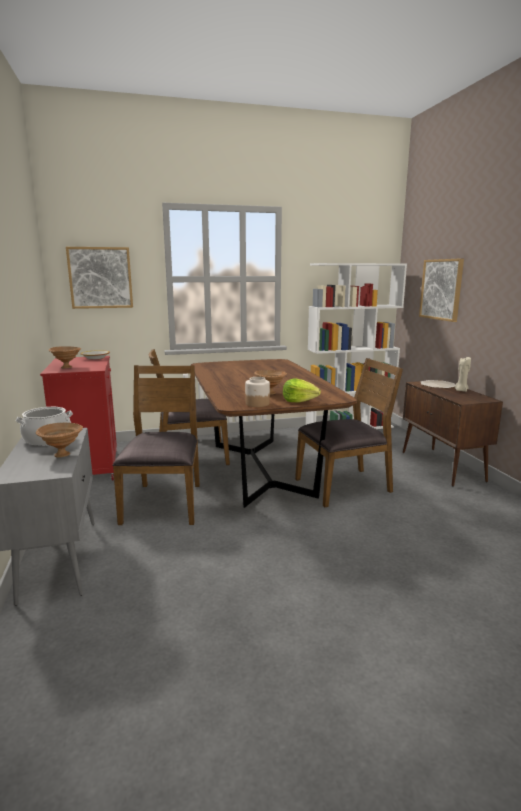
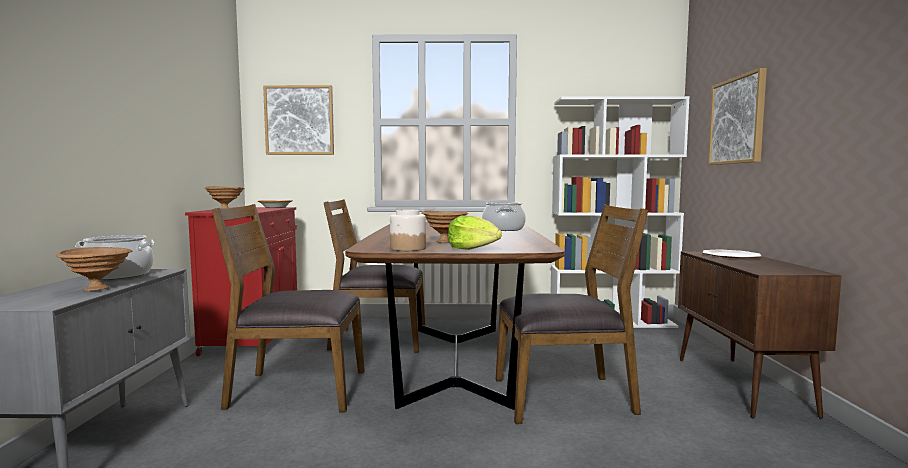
camera: 15 degrees right, 10 degrees down
brown chair [112,365,200,525] -> brown chair turned 105 degrees counterclockwise [212,204,365,413]
beige candle [455,357,471,392] -> none
none -> cooking pot [482,202,526,231]

